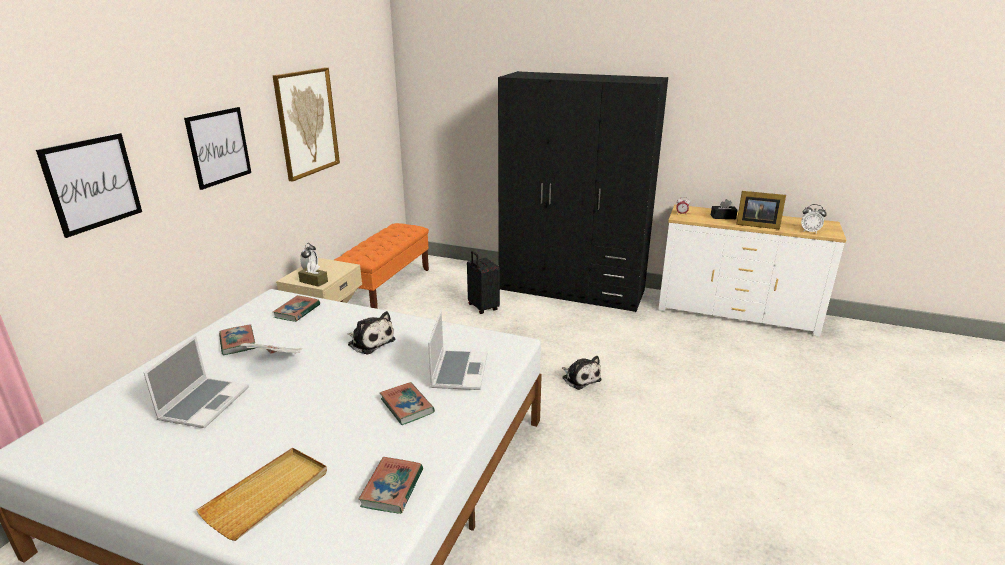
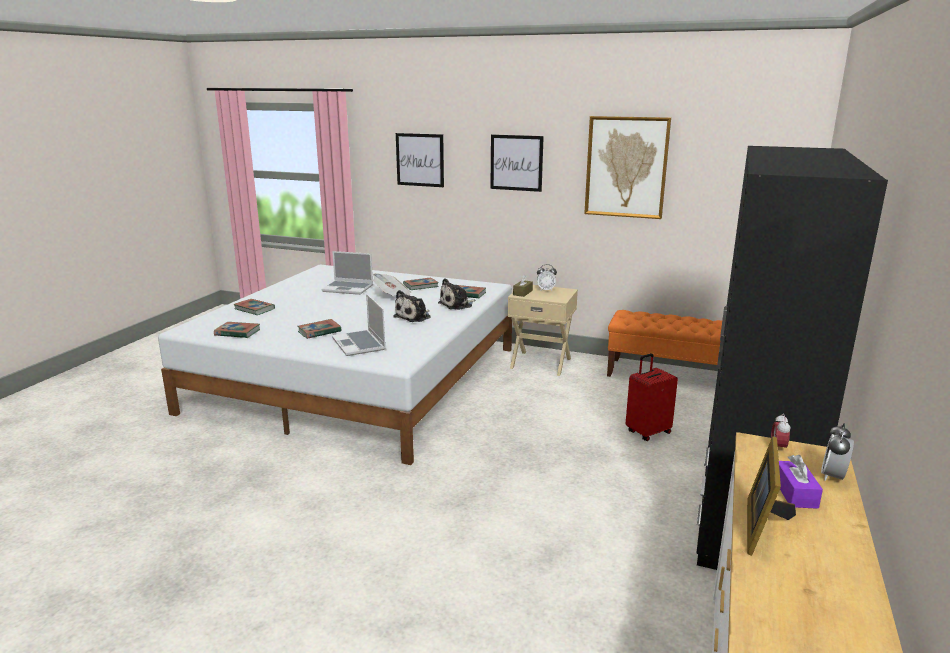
camera: 90 degrees right, 5 degrees down
beige tray [197,448,327,541] -> book [233,299,275,315]
laptop [428,311,487,390] -> laptop turned 60 degrees clockwise [332,294,386,356]
black suitcase [467,251,500,314] -> red suitcase [626,354,678,441]
plush toy [562,356,602,390] -> plush toy moved to [438,278,476,310]
black tissue box [711,199,738,219] -> purple tissue box [779,455,823,509]
alarm clock [801,204,827,234] -> alarm clock moved to [821,423,854,481]

